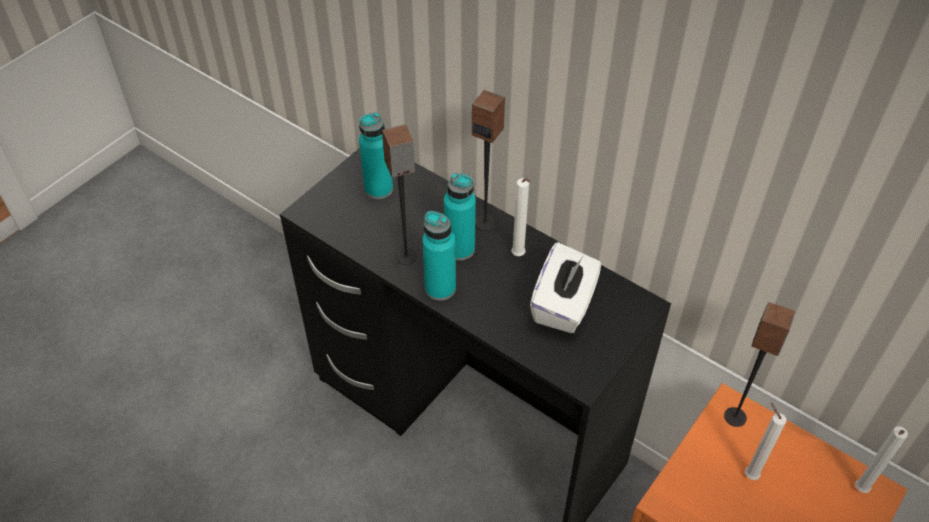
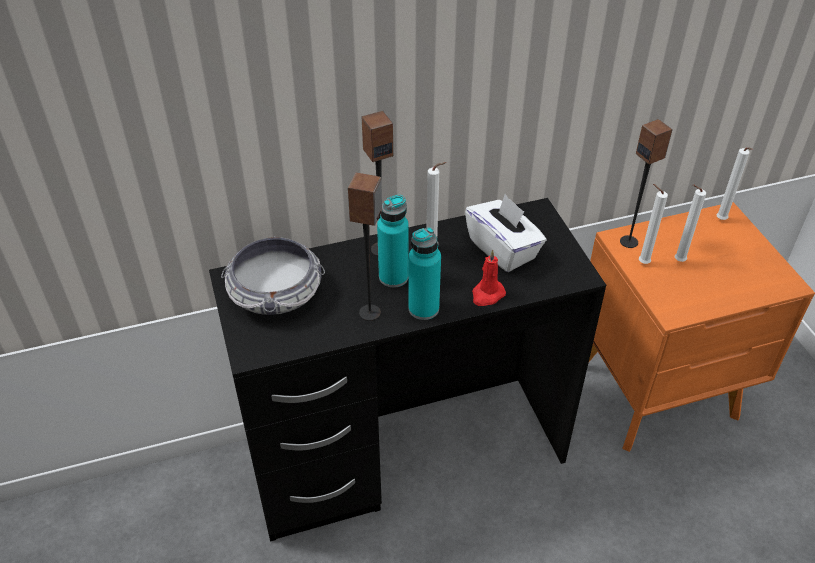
camera: 55 degrees left, 5 degrees down
turquoise bottle [359,112,393,199] -> bowl [221,236,325,315]
none -> red candle [472,249,506,306]
none -> white candle [639,184,668,264]

